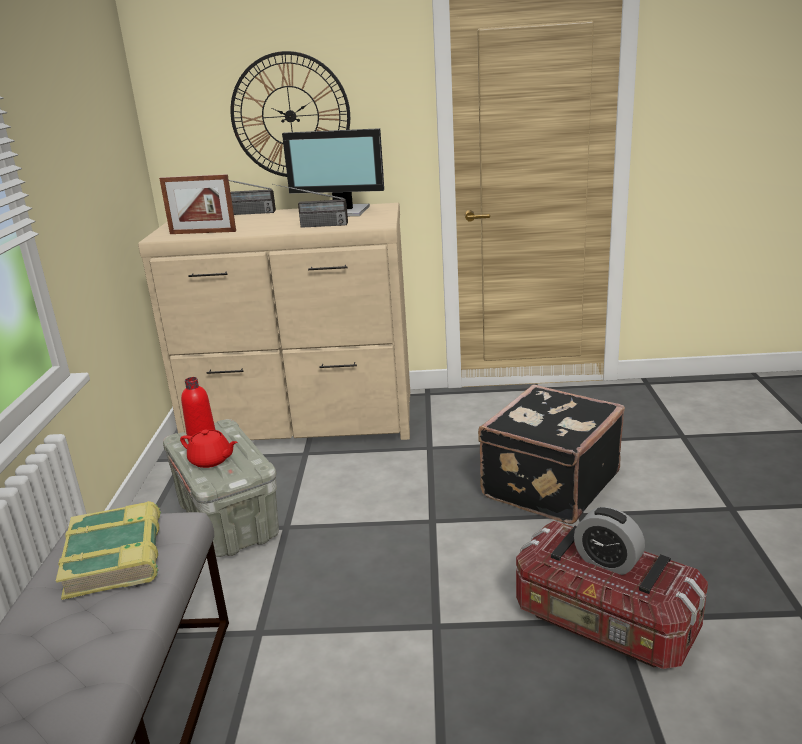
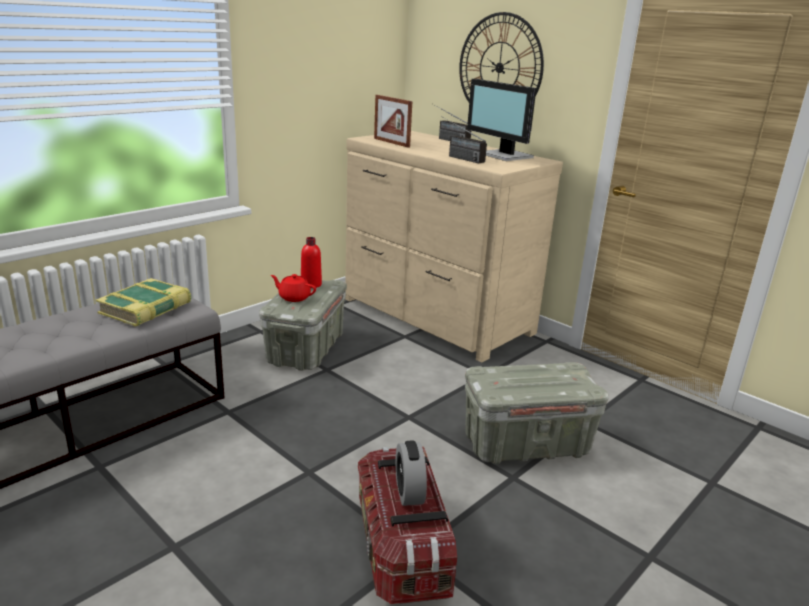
camera: 40 degrees right, 0 degrees up
red teapot [180,430,237,468] -> red teapot turned 135 degrees clockwise [271,274,316,302]
black suitcase [478,385,625,524] -> grey storage box [465,362,609,464]

